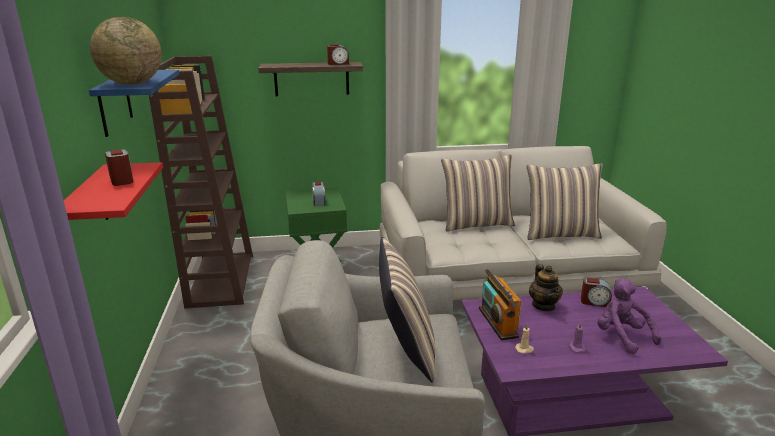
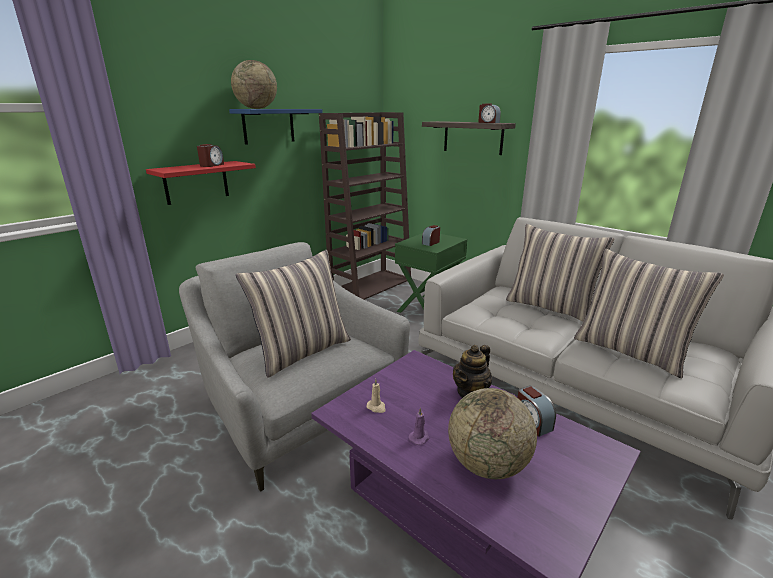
camera: 50 degrees right, 0 degrees up
radio [479,269,522,340] -> none
purple plush toy [597,278,661,354] -> globe [448,388,537,479]

